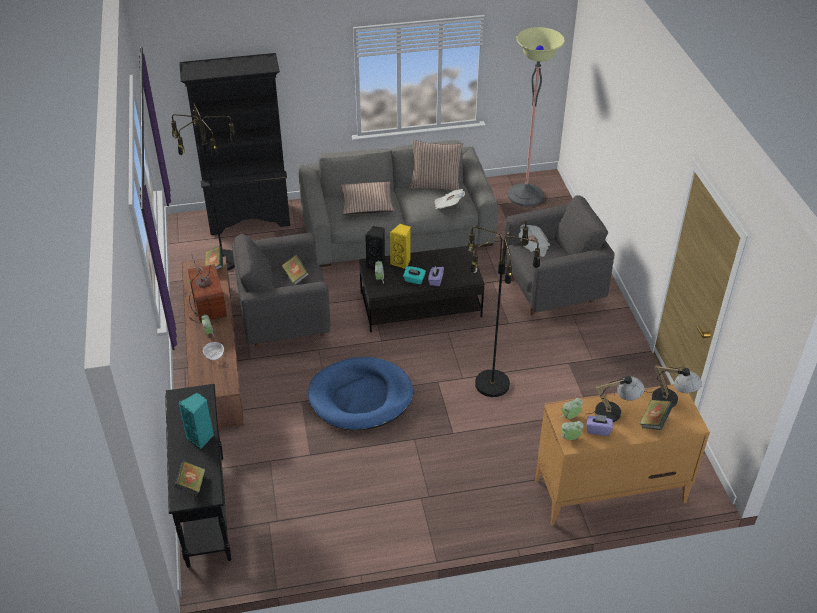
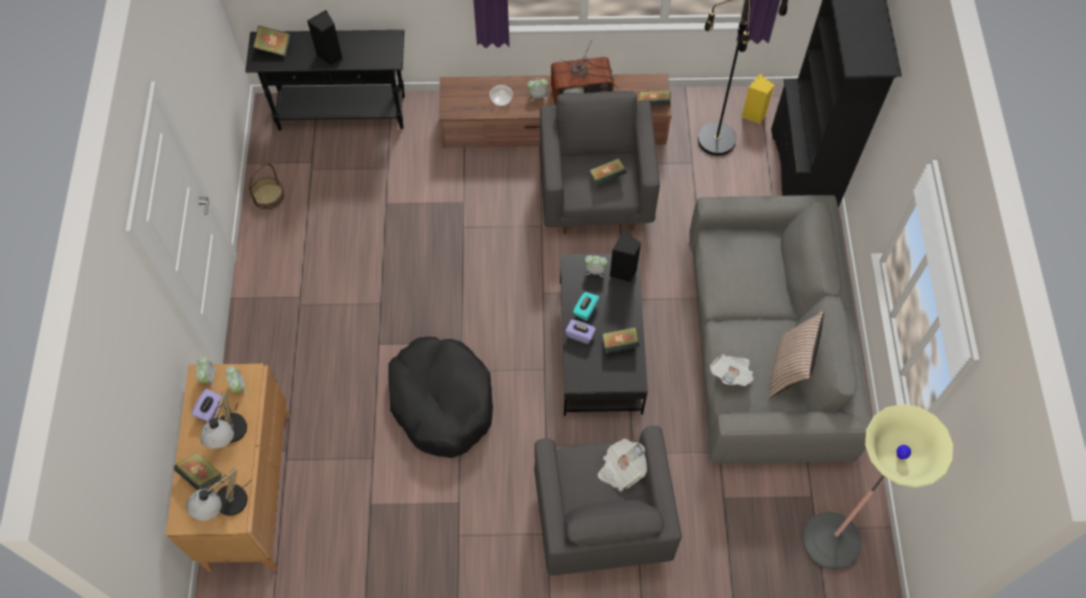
camera: 100 degrees right, 20 degrees up
turquoise speaker [178,392,214,449] -> black speaker [307,10,343,66]
blue dog bed [308,357,413,430] -> none
pillow [341,181,395,215] -> none
yellow speaker [390,224,411,269] -> yellow speaker moved to [741,74,774,123]
floor lamp [468,221,540,397] -> black dog bed [389,337,493,458]
none -> basket [249,163,285,210]
none -> book [602,327,640,353]

